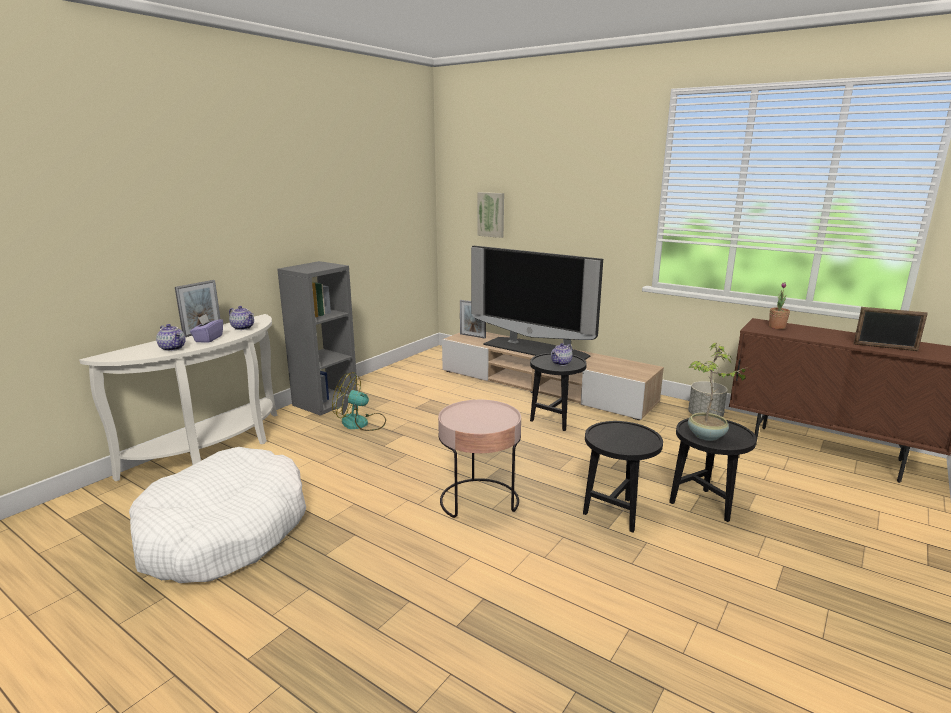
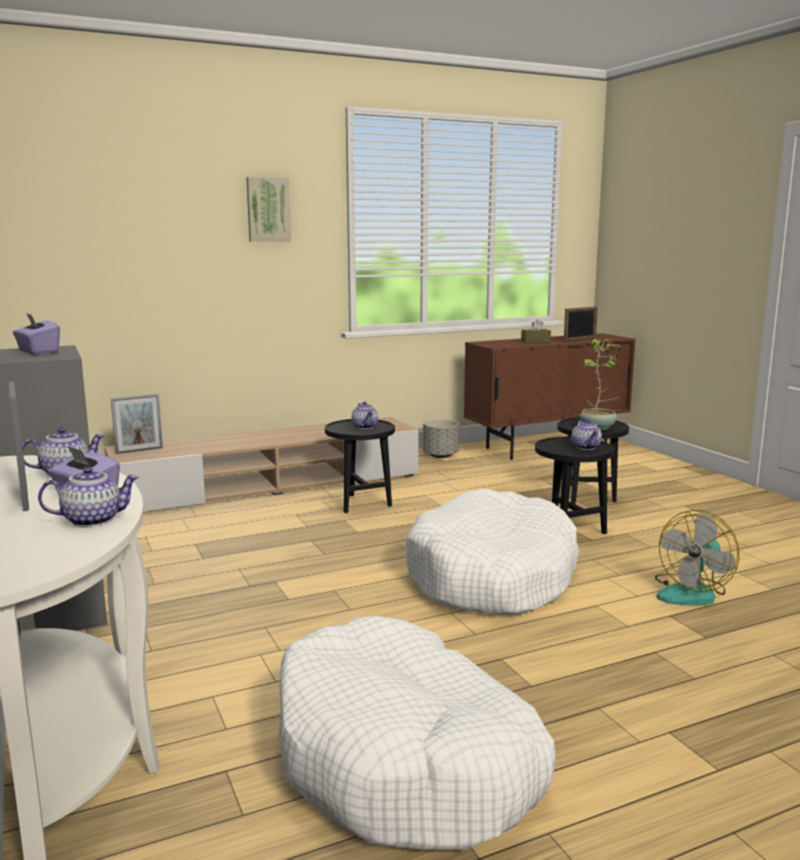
camera: 60 degrees left, 5 degrees down
fan [332,372,386,431] -> fan moved to [655,510,740,606]
pink side table [438,400,521,518] -> white dog bed [405,488,579,615]
television [471,246,603,360] -> none
picture [478,192,504,238] -> picture moved to [246,177,291,242]
potted plant [769,282,790,329] -> none
none -> purple tissue box [13,313,60,354]
none -> brown tissue box [521,319,551,343]
none -> teapot [571,419,602,450]

